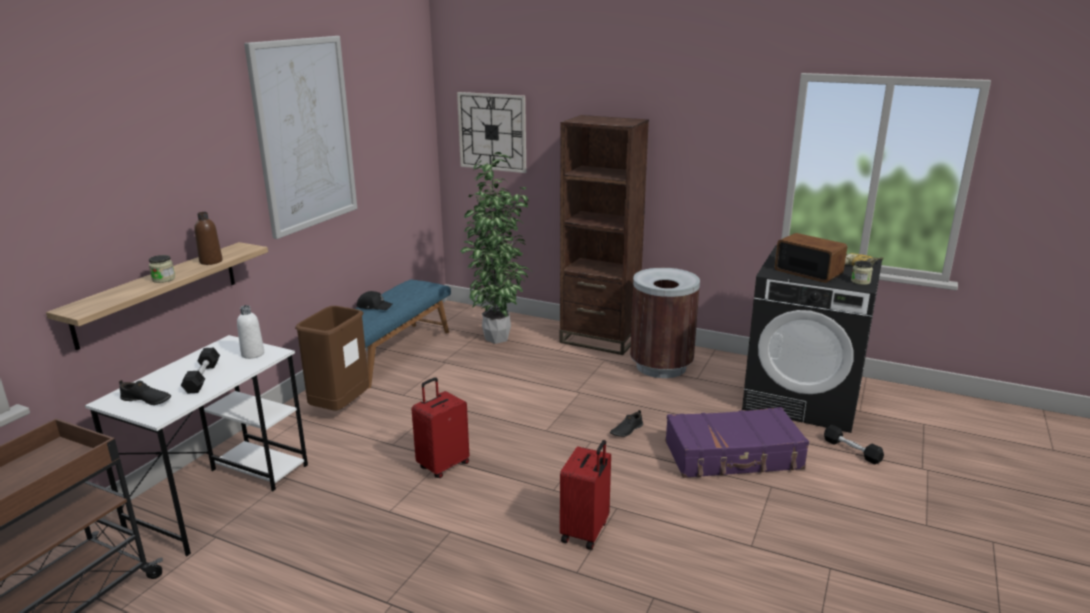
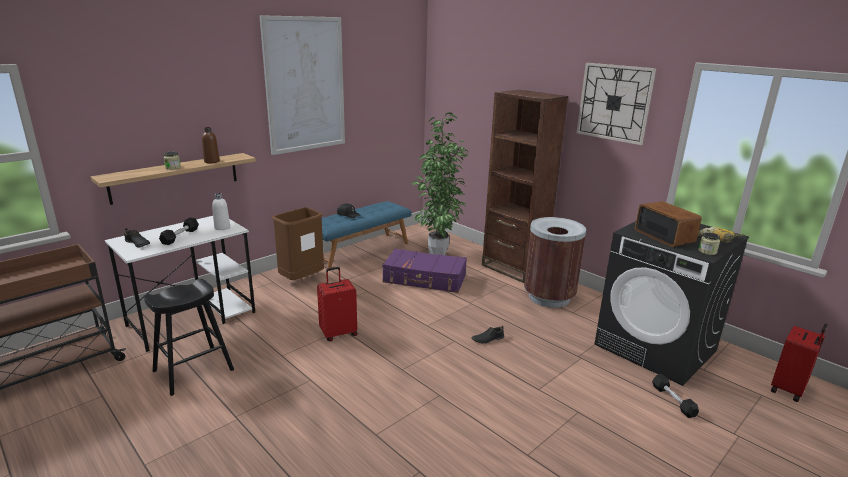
camera: 20 degrees right, 0 degrees up
wall clock [457,92,526,173] -> wall clock moved to [577,63,656,145]
red suitcase [560,440,611,550] -> red suitcase moved to [771,323,828,402]
purple suitcase [665,407,809,478] -> purple suitcase moved to [382,248,467,293]
none -> black stool [144,279,234,396]

